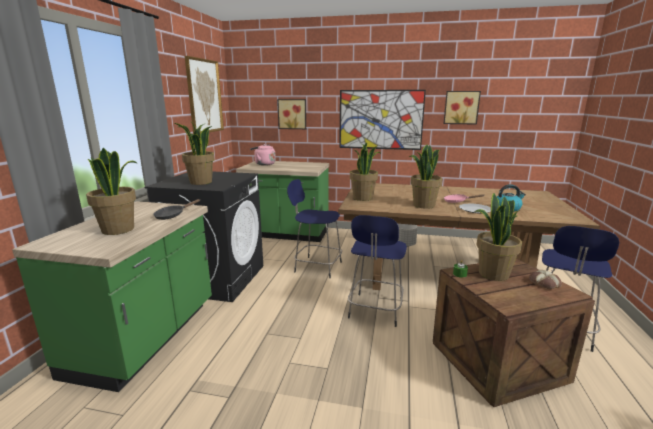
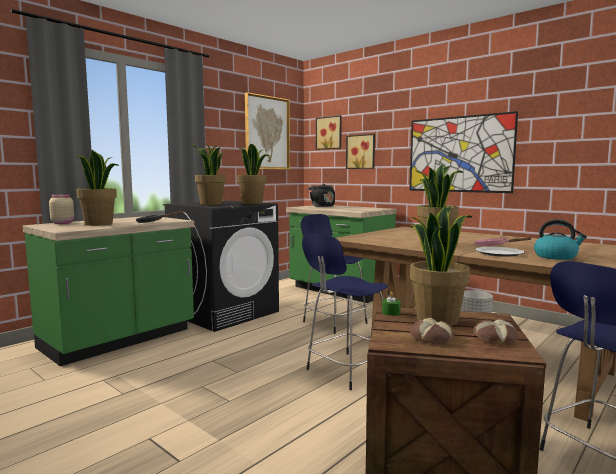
camera: 30 degrees right, 10 degrees down
pink kettle [250,144,276,165] -> black kettle [308,184,335,207]
potted plant [350,143,382,201] -> potted plant moved to [237,144,269,204]
picture [443,91,481,124] -> picture moved to [316,115,342,150]
none -> beige jar [49,194,74,224]
none -> bread [410,318,455,344]

